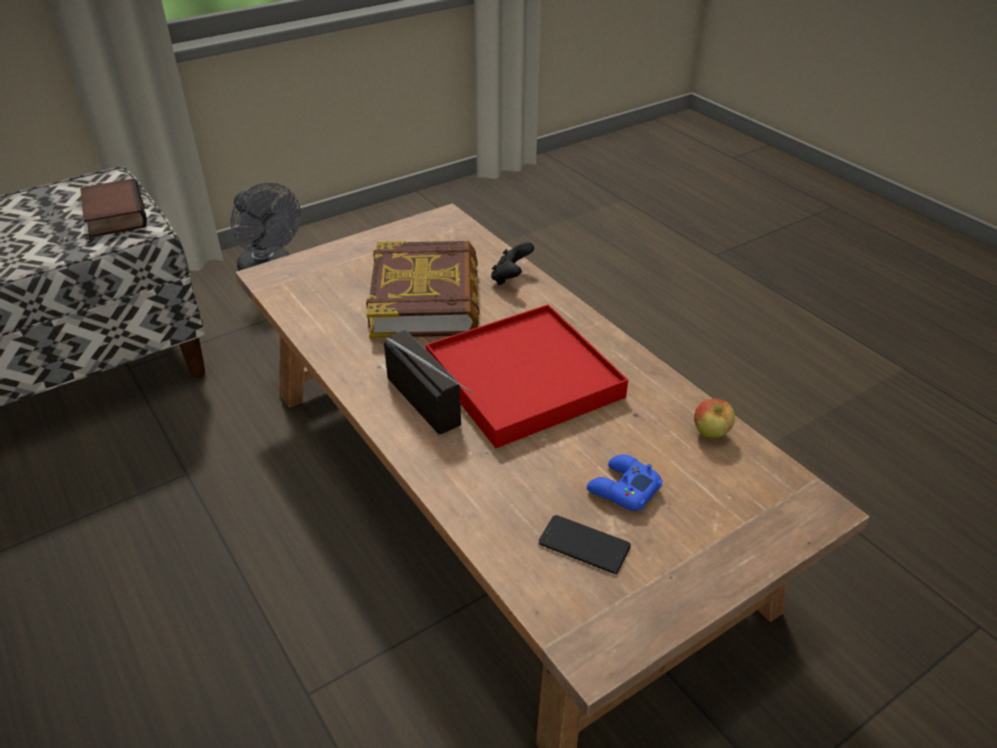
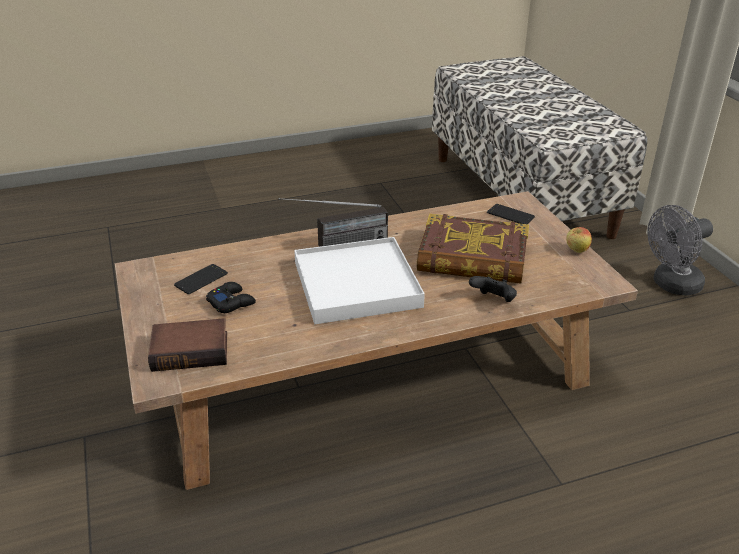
camera: 105 degrees right, 5 degrees down
book [80,178,147,238] -> book moved to [148,318,227,372]
red tray [426,304,628,448] -> white tray [294,237,425,324]
blue game controller [587,455,663,511] -> black game controller [206,282,256,313]
apple [694,399,735,438] -> apple moved to [566,227,592,253]
none -> phone [487,204,535,224]

